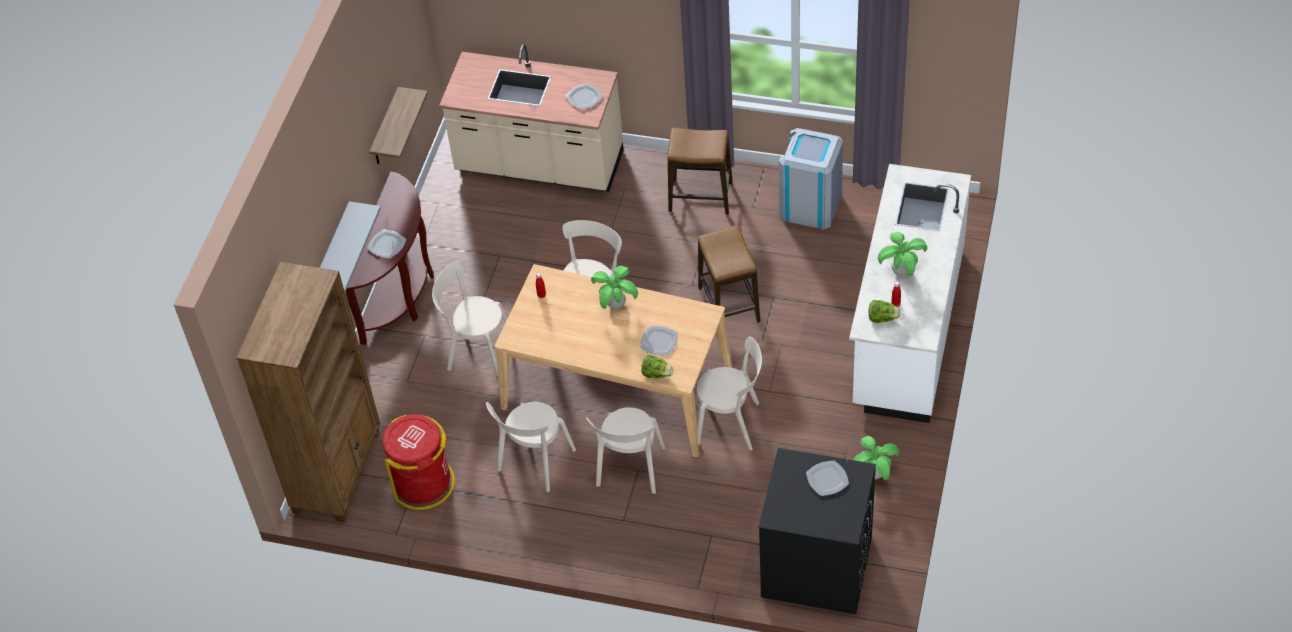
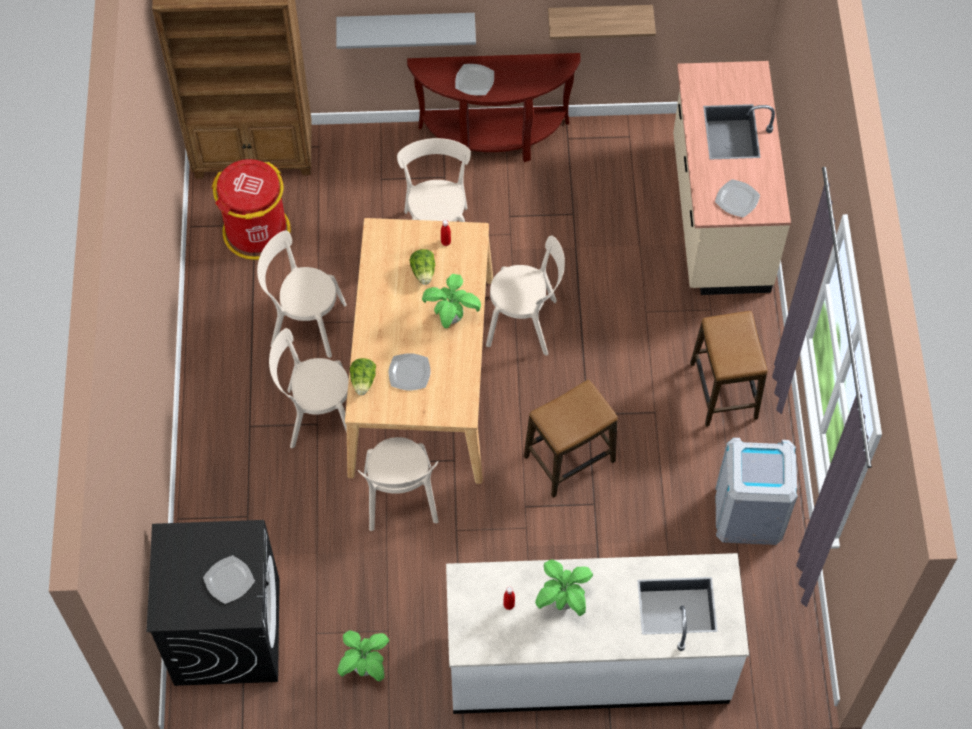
camera: 70 degrees right, 10 degrees up
lettuce [869,300,901,323] -> lettuce moved to [409,249,435,285]

